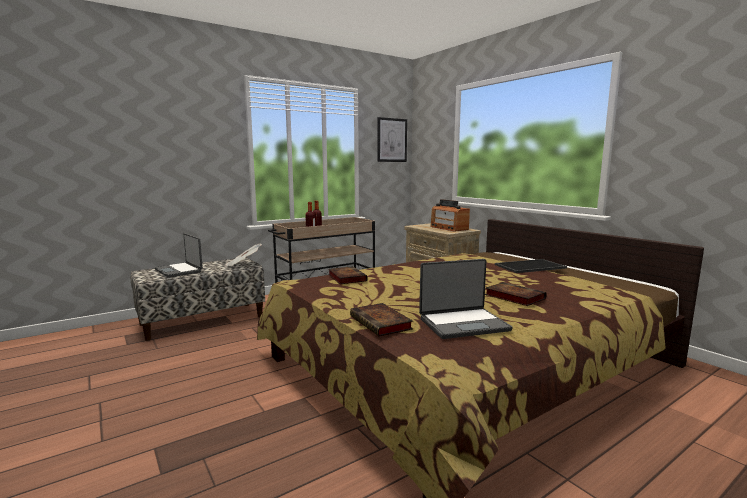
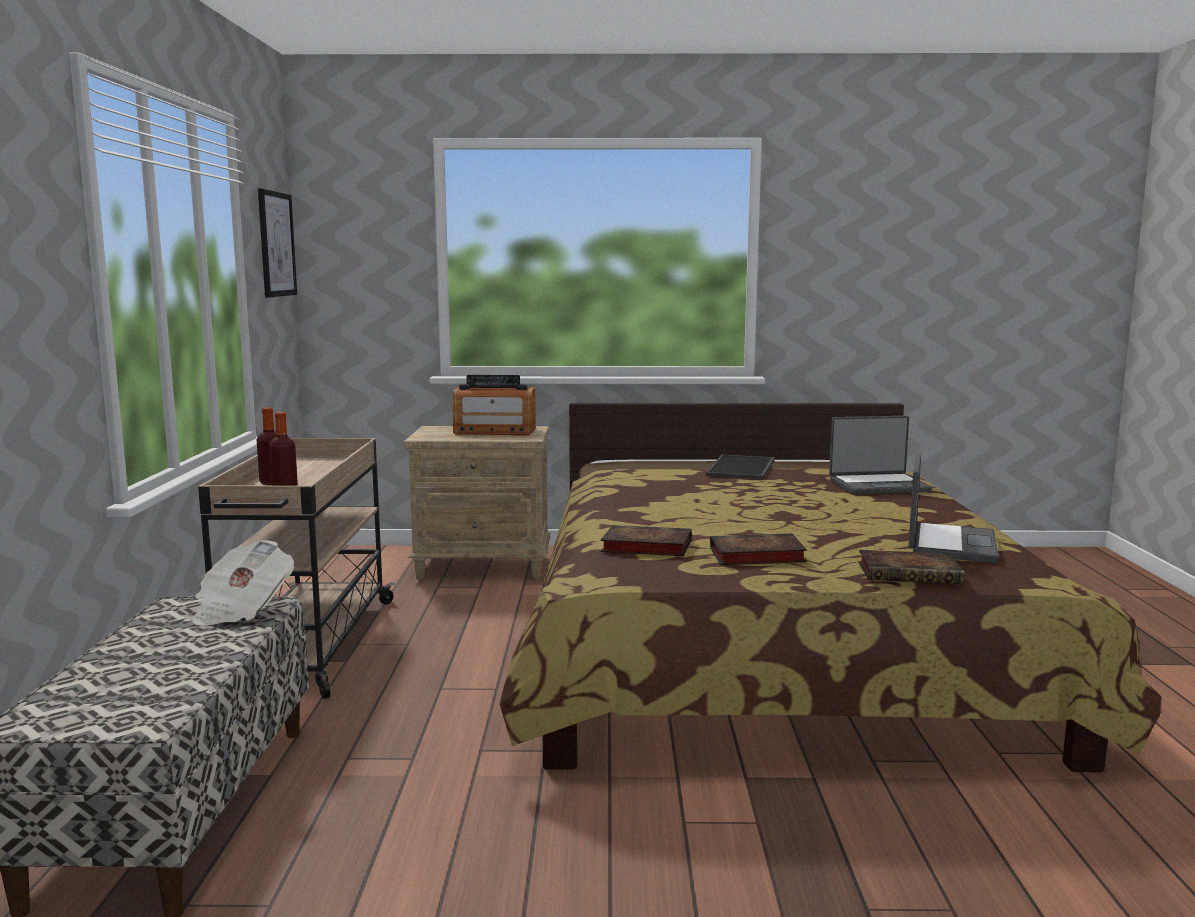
camera: 55 degrees left, 0 degrees up
laptop [154,233,203,278] -> laptop moved to [829,416,932,494]
book [485,282,546,306] -> book moved to [710,533,807,565]

